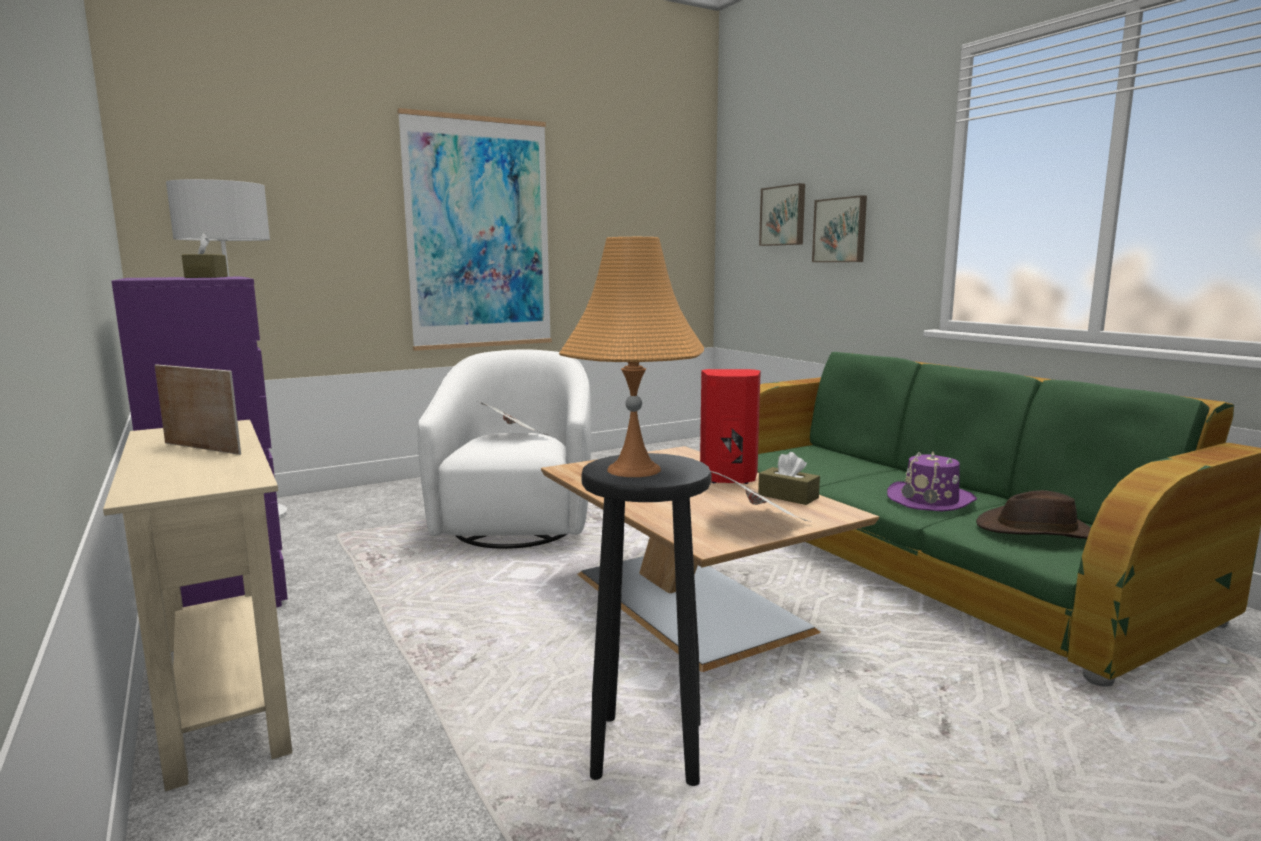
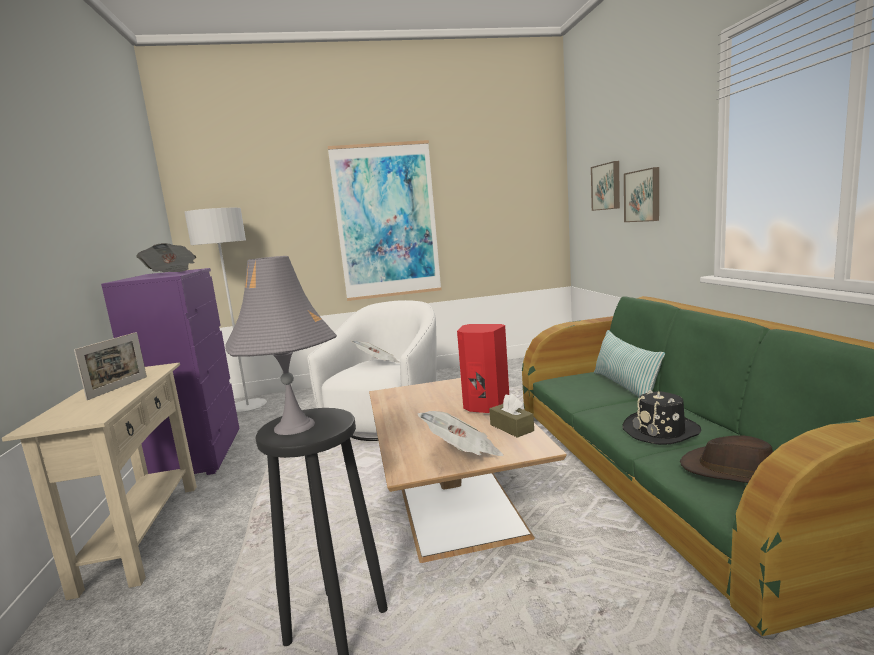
camera: 20 degrees right, 0 degrees up
picture frame [155,364,241,455] -> picture frame turned 60 degrees clockwise [74,332,147,400]
brown tissue box [182,233,228,278] -> newspaper [136,243,196,272]
orange table lamp [559,237,704,477] -> grey table lamp [225,256,337,435]
purple hat [887,452,977,511] -> black hat [622,390,701,445]
none -> pillow [594,330,665,398]

